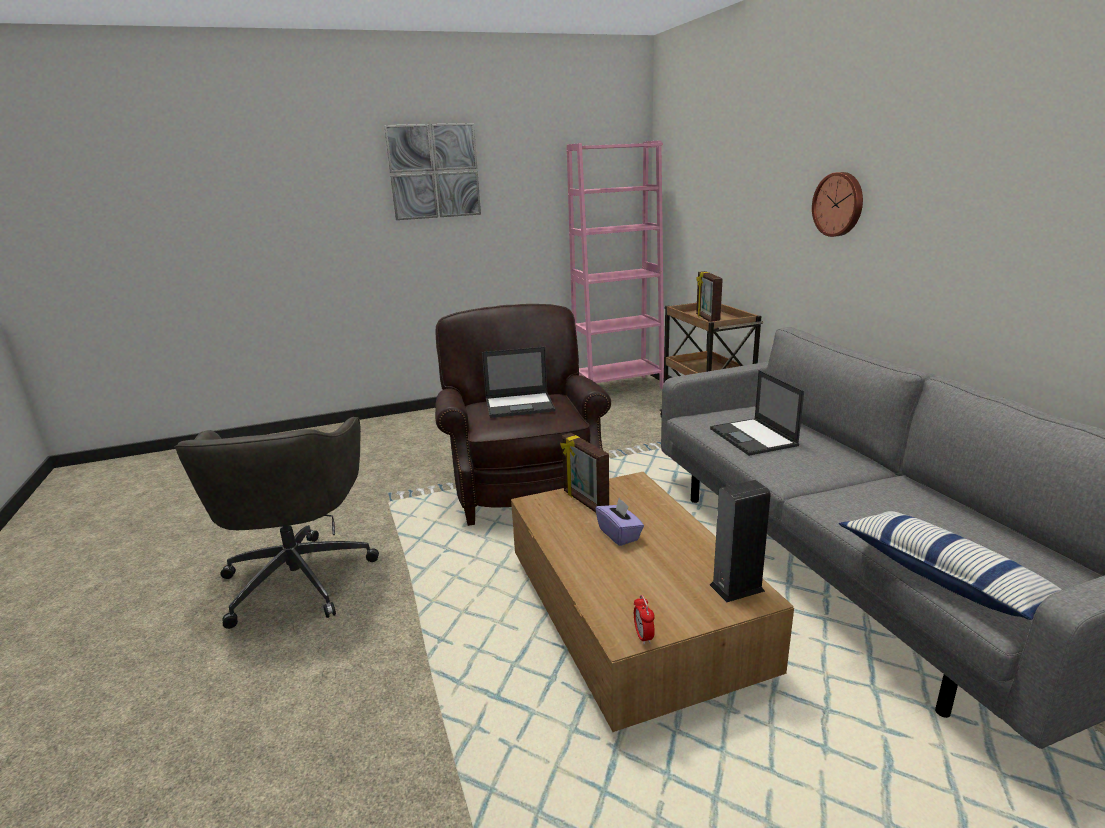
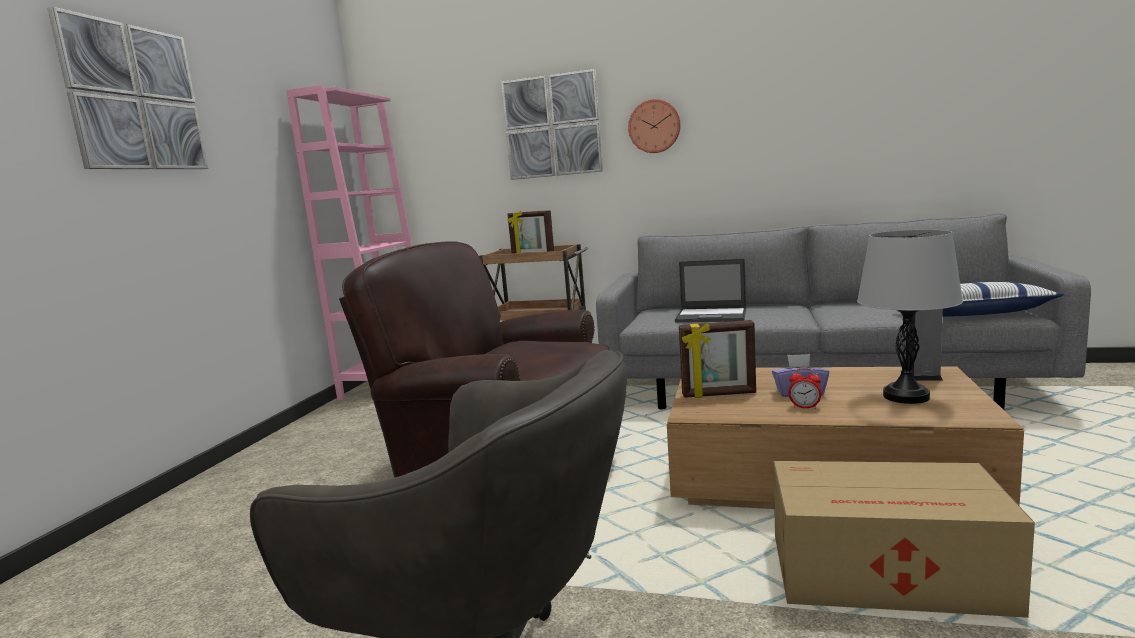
camera: 55 degrees left, 10 degrees down
laptop [482,347,555,418] -> none
alarm clock [634,595,655,645] -> alarm clock moved to [789,368,822,409]
none -> picture [501,69,603,180]
none -> cardboard box [773,461,1035,618]
none -> grey table lamp [857,230,963,404]

